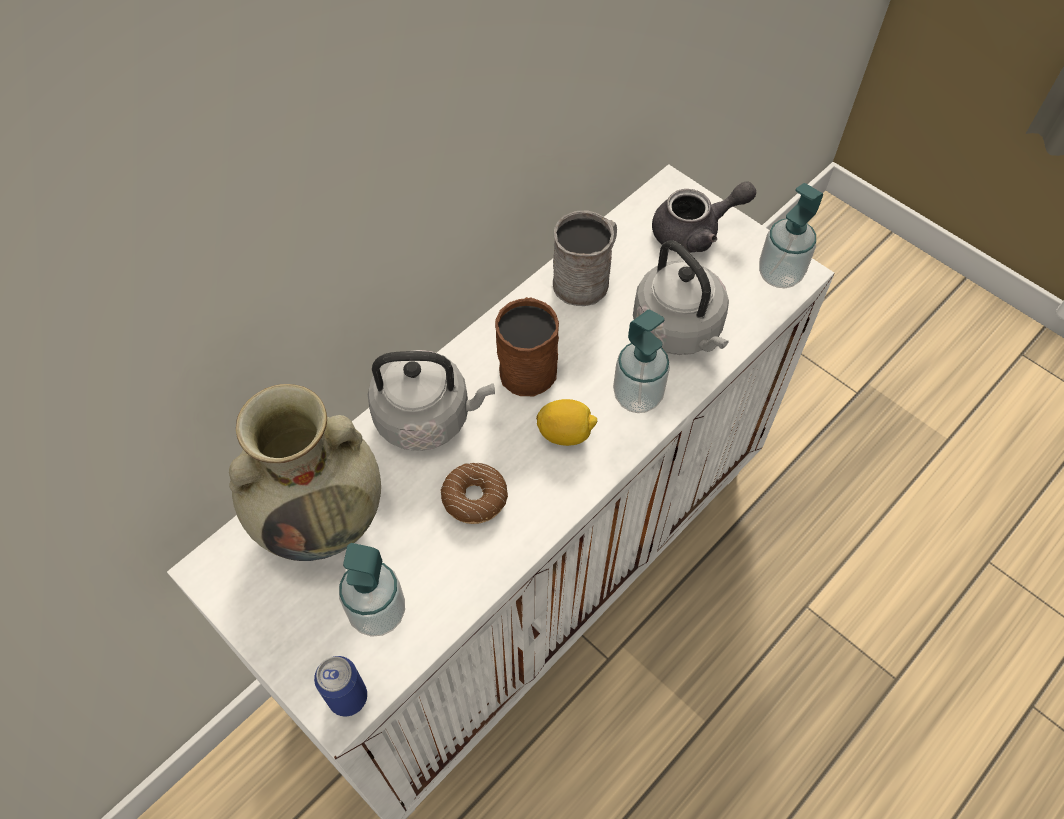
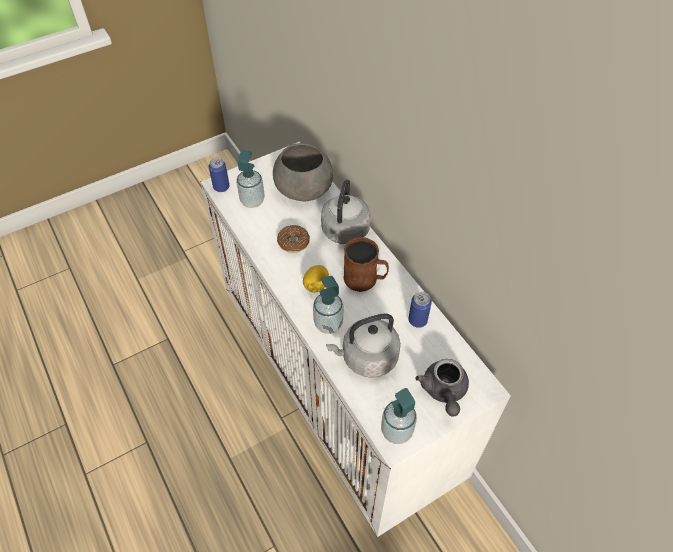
camera: 105 degrees right, 5 degrees down
beige vase [229,384,381,561] -> grey bowl [273,143,333,201]
grey mug [553,210,617,306] -> can [409,292,432,328]

